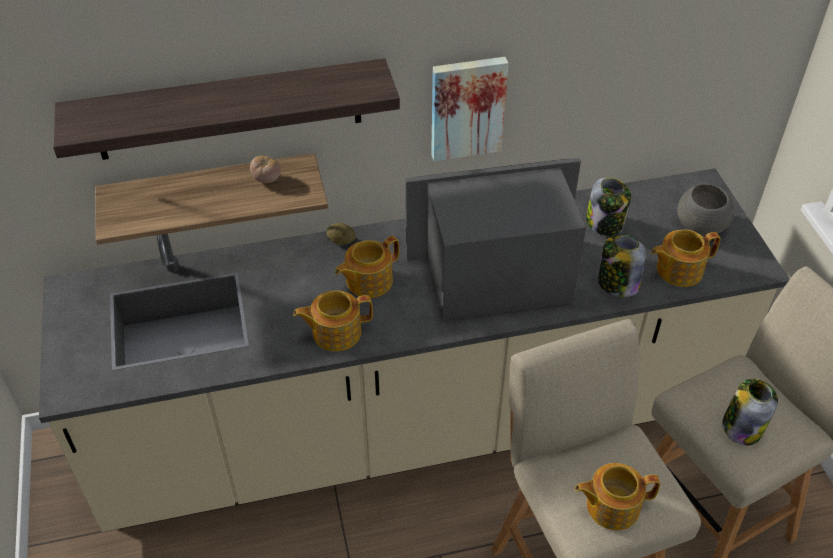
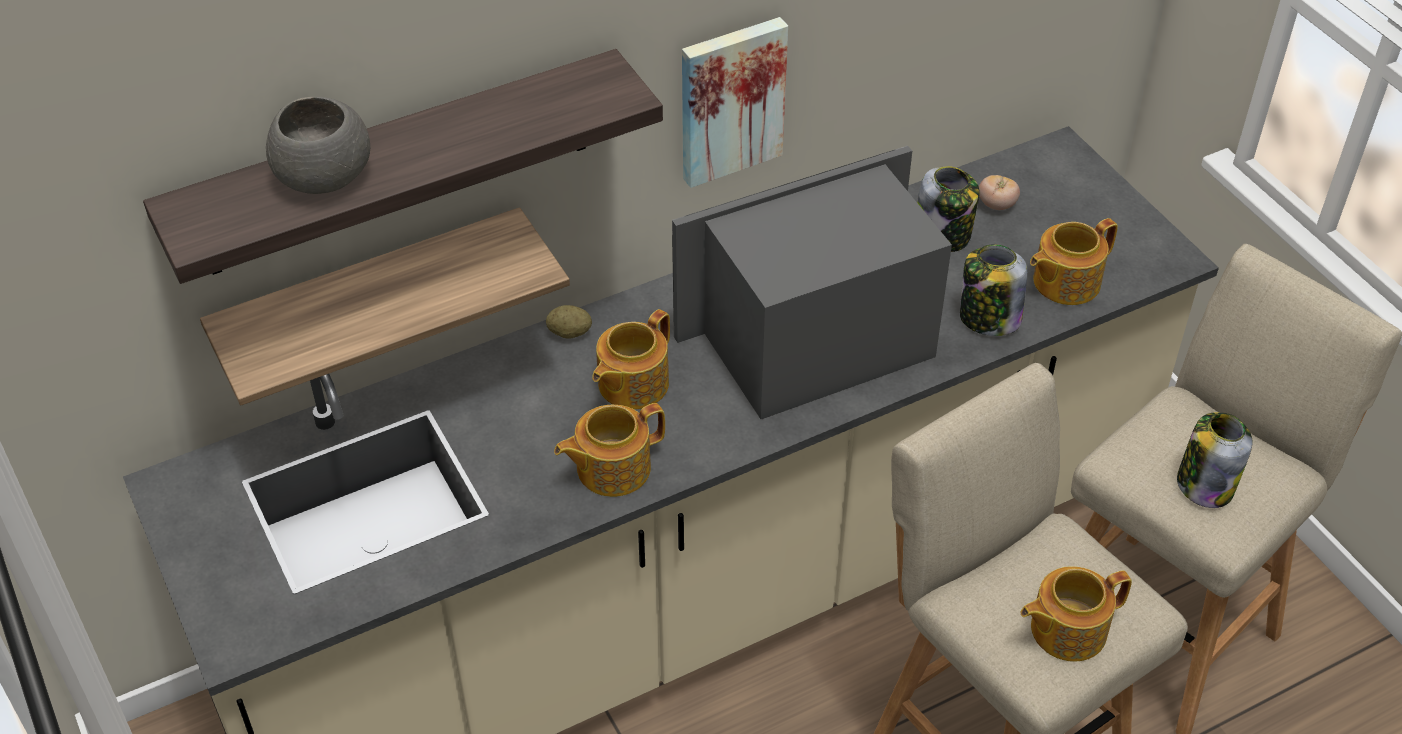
camera: 15 degrees left, 0 degrees up
tomato [250,156,281,183] -> tomato moved to [979,175,1020,210]
grey bowl [677,184,735,236] -> grey bowl moved to [266,97,370,194]

